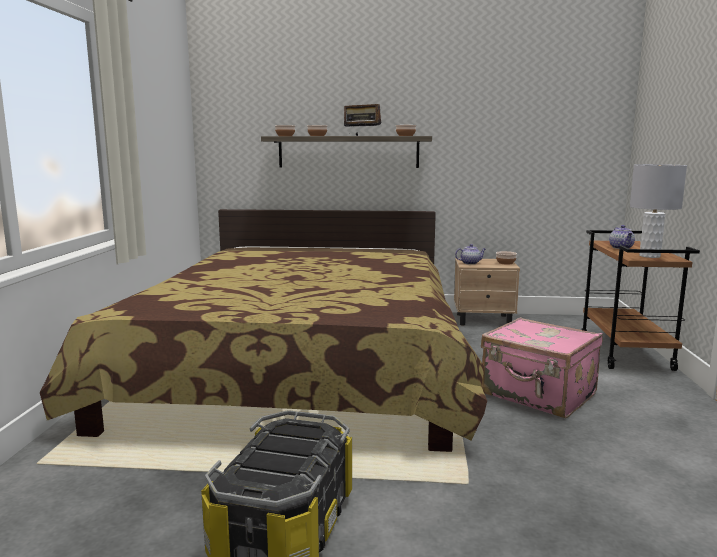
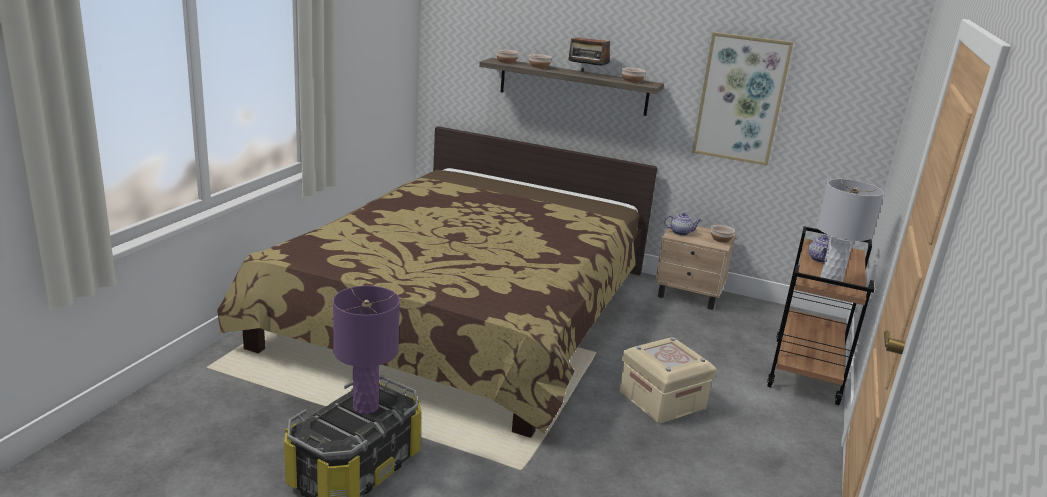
camera: 15 degrees right, 10 degrees up
pink suitcase [481,317,603,418] -> beige storage box [620,337,717,423]
none -> purple table lamp [333,286,400,414]
none -> picture [692,32,793,166]

